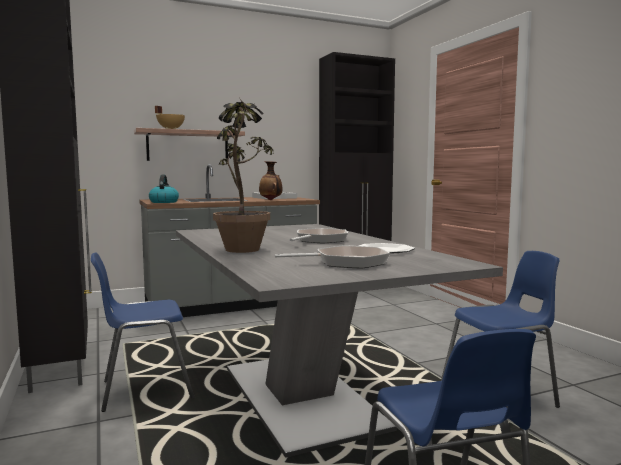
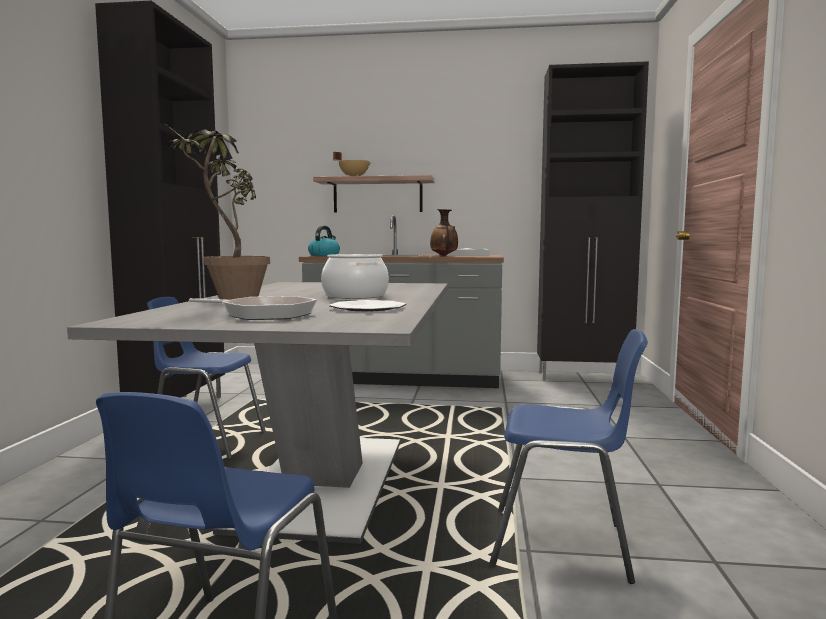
camera: 30 degrees right, 0 degrees up
frying pan [290,228,348,243] -> cooking pot [321,254,389,299]

